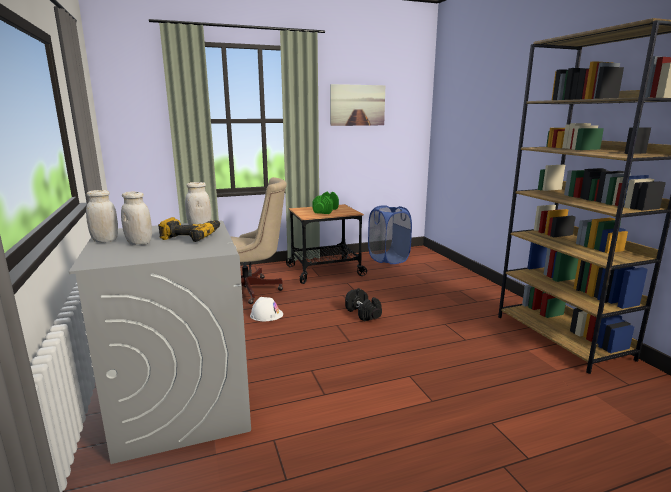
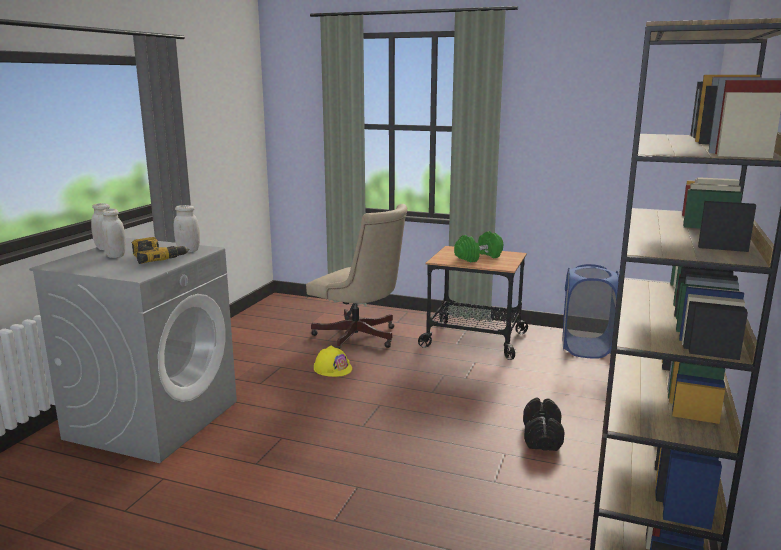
camera: 40 degrees right, 0 degrees up
white hard hat [250,297,283,321] -> yellow hard hat [314,345,352,377]
picture [330,84,385,126] -> none
black dumbbell [345,288,382,322] -> black dumbbell moved to [523,398,565,451]

